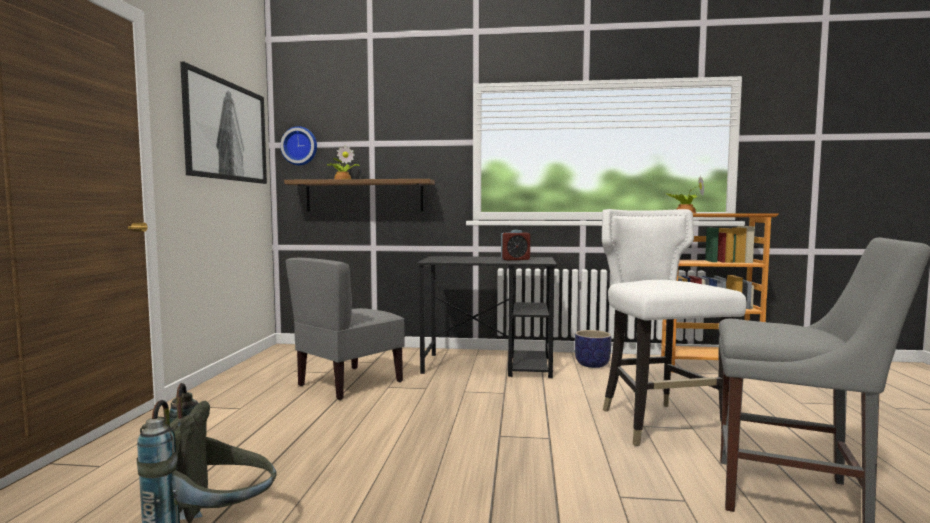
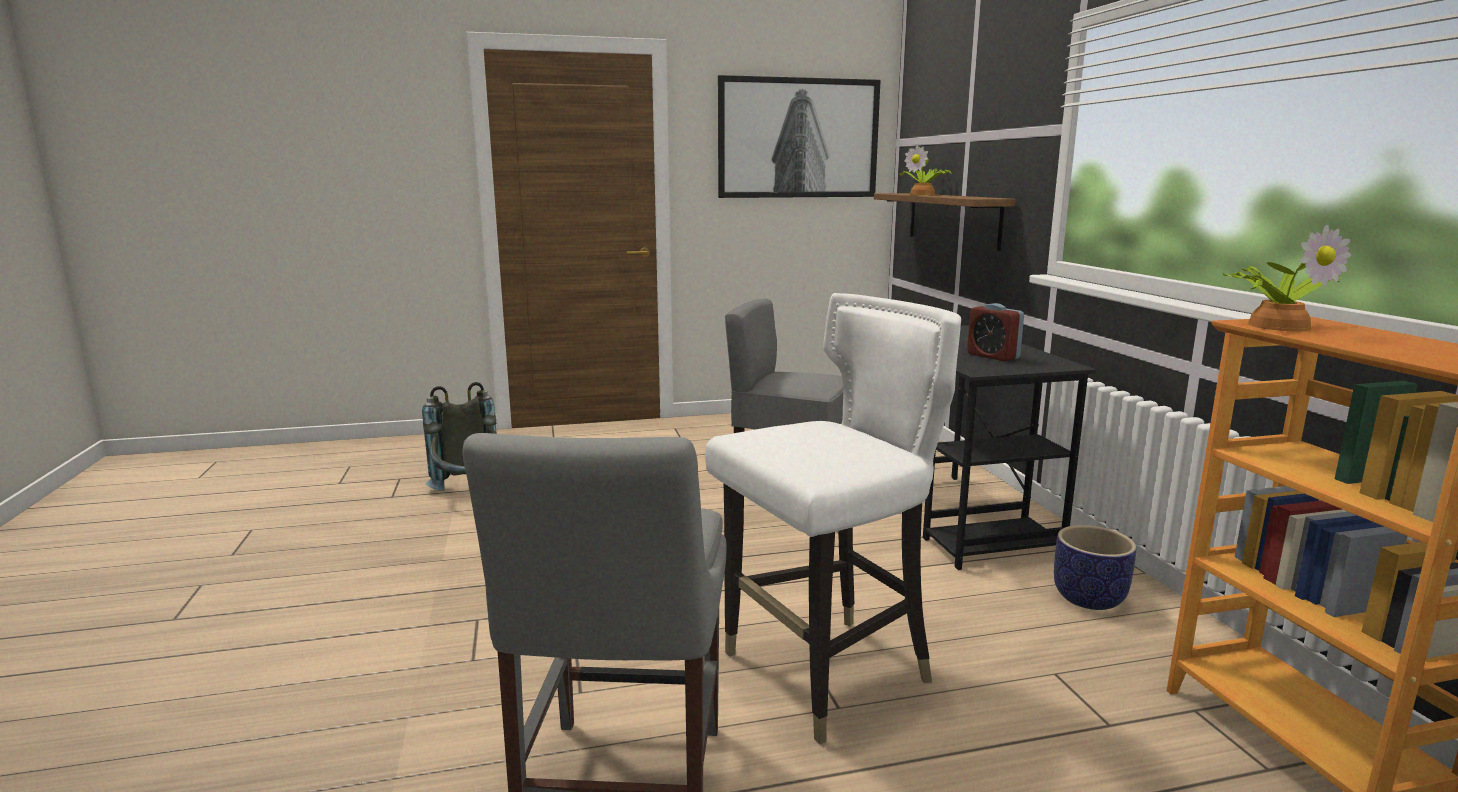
camera: 70 degrees right, 10 degrees up
wall clock [280,126,317,165] -> none

